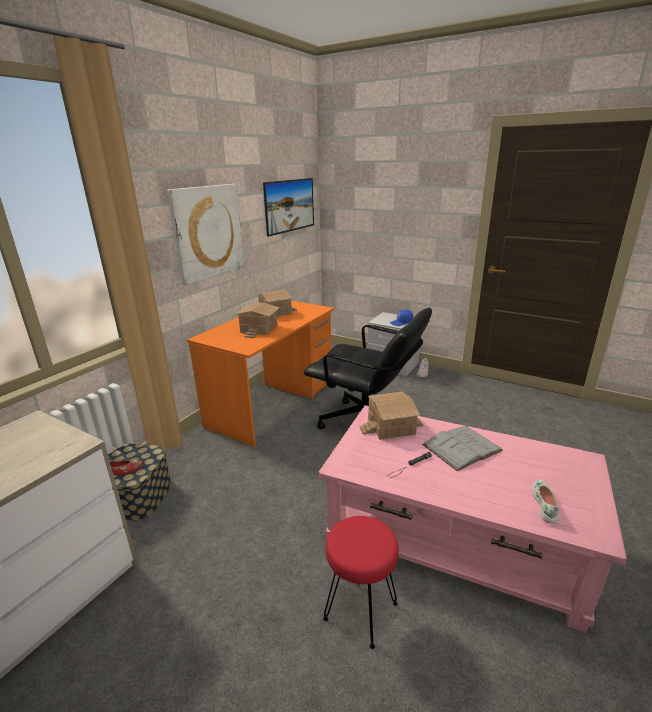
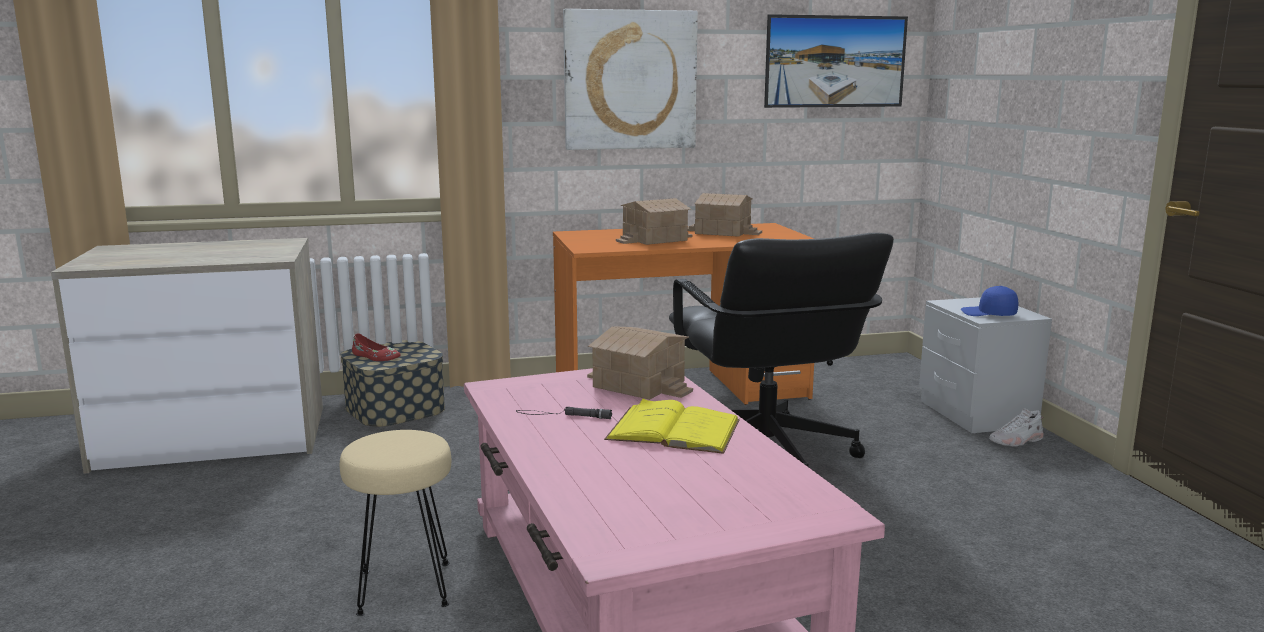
camera: 45 degrees right, 10 degrees down
red stool [323,516,399,649] -> beige stool [340,430,451,616]
grey book [422,426,503,472] -> yellow book [604,398,740,454]
white shoe [533,479,559,524] -> none

